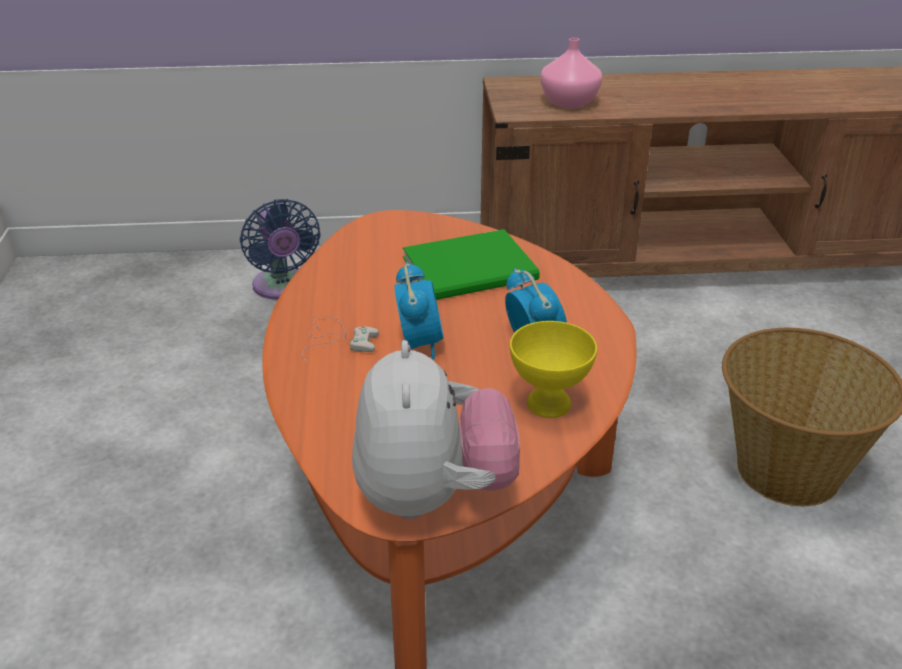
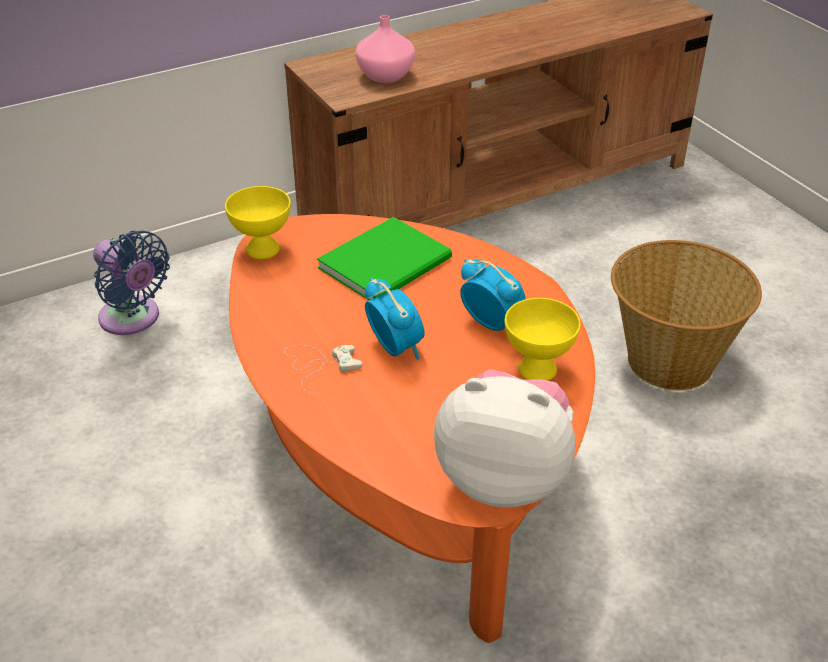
camera: 25 degrees left, 5 degrees up
plush toy [352,340,520,519] -> plush toy turned 45 degrees counterclockwise [434,369,575,507]
none -> yellow bowl [225,186,291,259]

